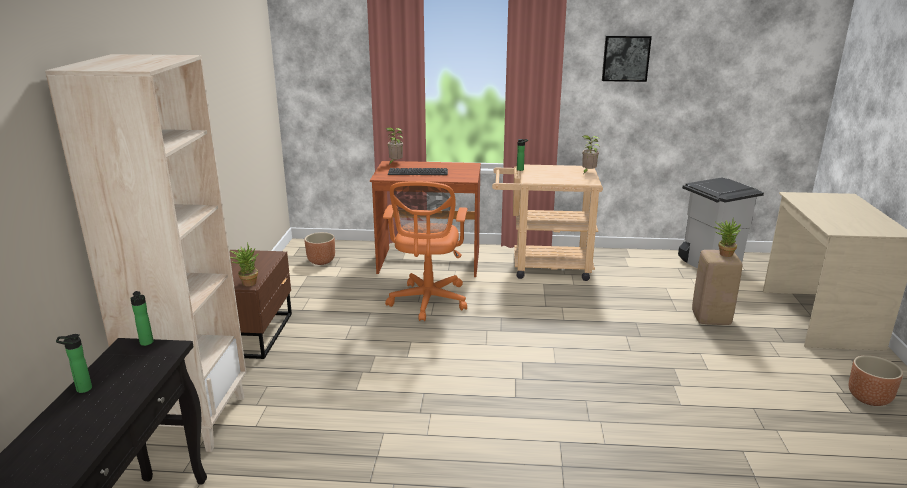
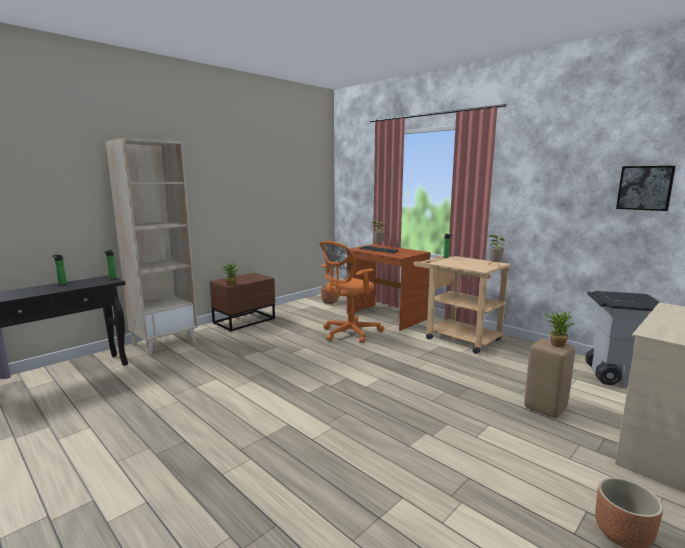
camera: 40 degrees right, 10 degrees down
picture [602,35,652,82] -> picture moved to [616,166,676,211]

